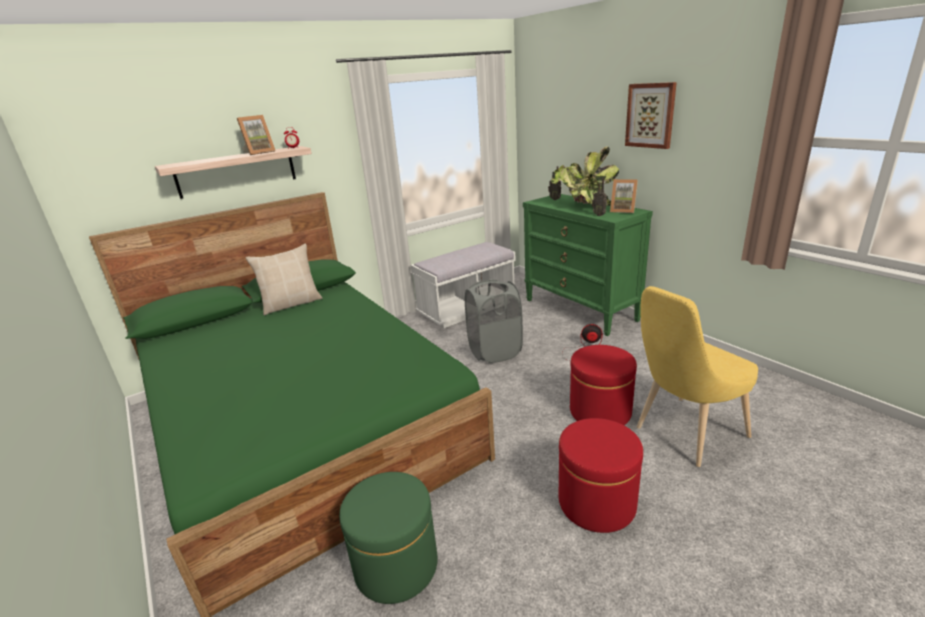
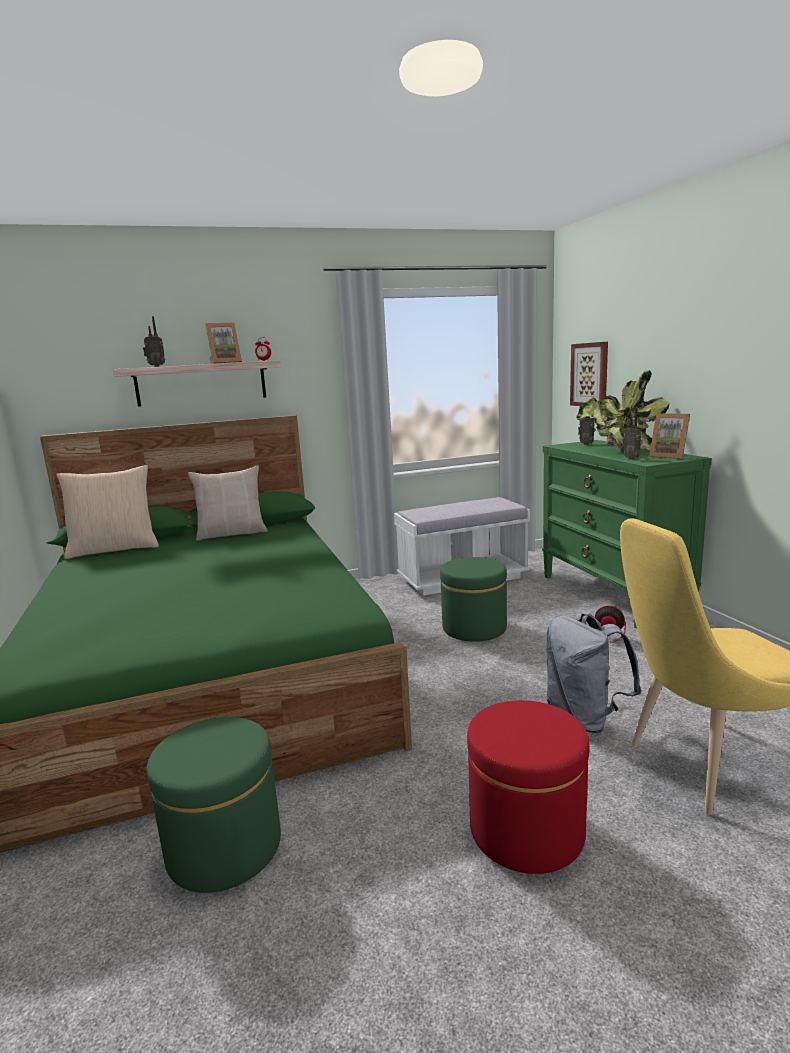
camera: 15 degrees right, 10 degrees down
grey laundry basket [465,279,523,363] -> green ottoman [440,557,507,641]
red ottoman [570,345,637,425] -> grey backpack [546,613,641,733]
picture [625,82,677,149] -> picture moved to [570,342,608,406]
none -> beige pillow [56,465,159,559]
none -> radio [143,316,165,367]

